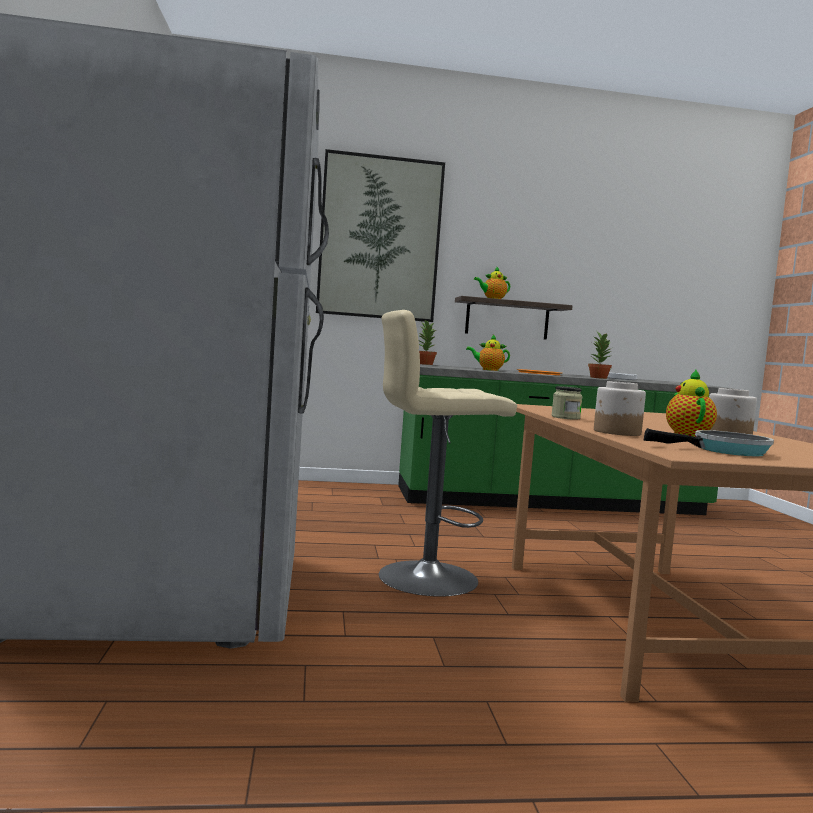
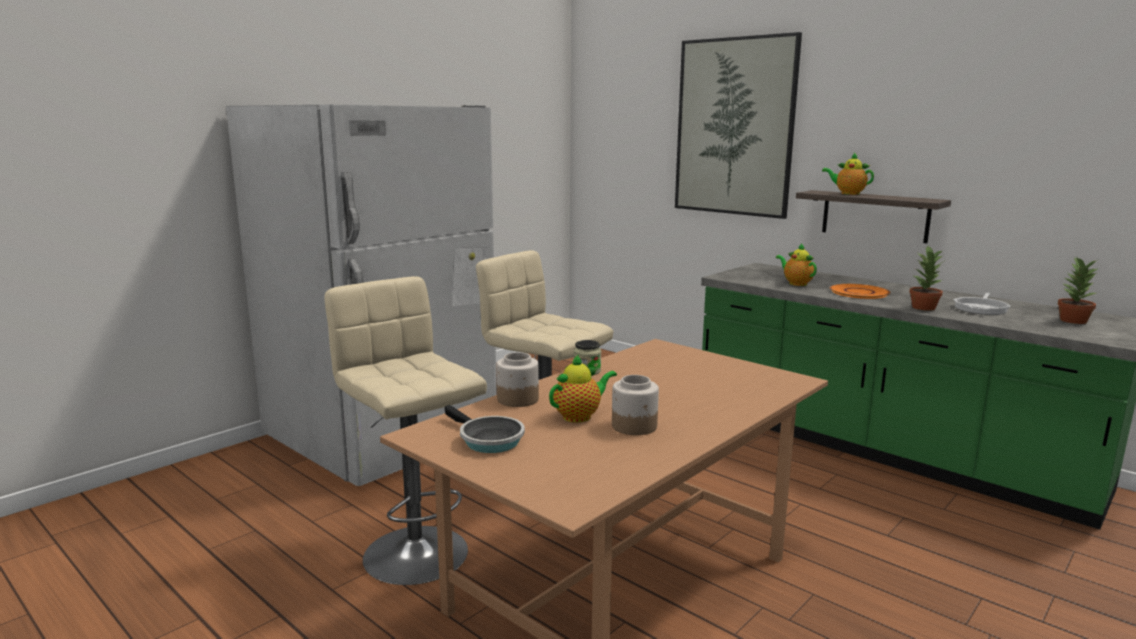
camera: 50 degrees right, 10 degrees up
potted plant [418,320,437,365] -> potted plant moved to [1057,258,1097,324]
none -> beige stool [325,276,487,585]

